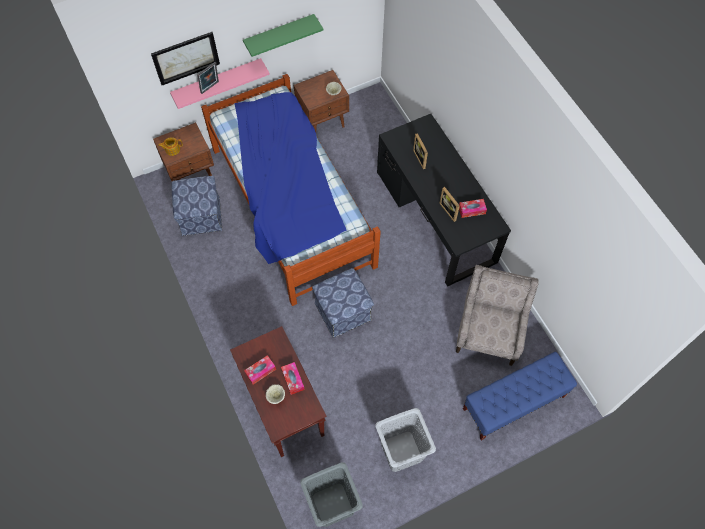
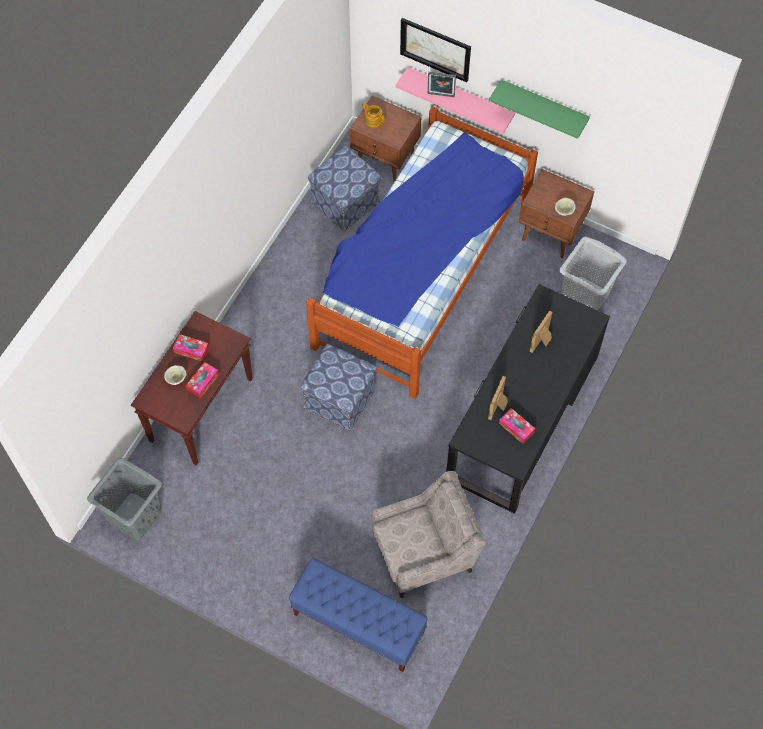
camera: 55 degrees right, 0 degrees up
grey laundry basket [375,408,436,472] -> grey laundry basket moved to [560,237,627,310]

